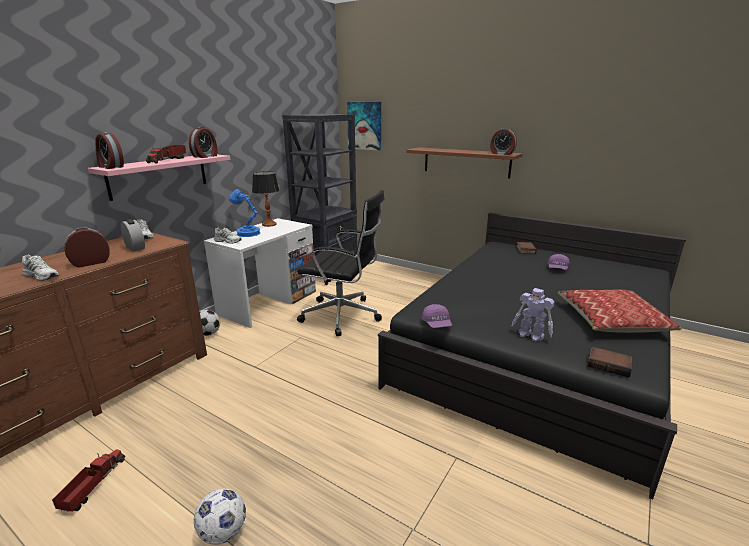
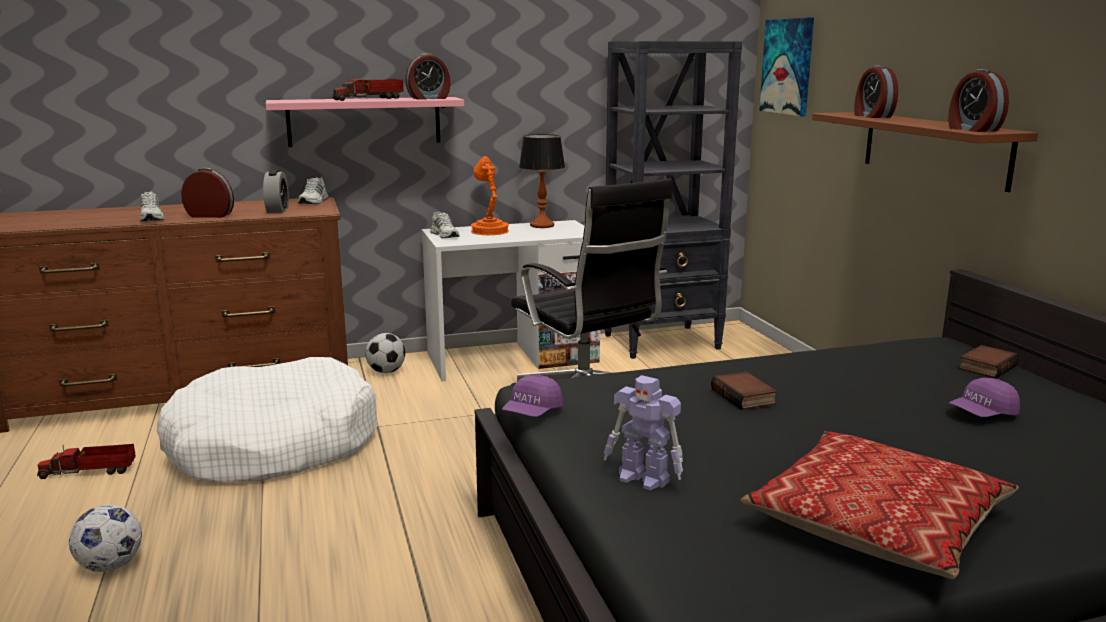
camera: 40 degrees right, 5 degrees down
toy truck [52,450,125,512] -> toy truck turned 150 degrees counterclockwise [37,444,136,479]
alarm clock [95,132,124,169] -> alarm clock moved to [854,65,898,118]
blue table lamp [229,189,260,237] -> orange table lamp [471,156,509,235]
toy robot [512,288,554,341] -> toy robot turned 45 degrees counterclockwise [604,375,683,490]
book [588,347,632,377] -> book moved to [711,372,777,410]
none -> white dog bed [157,357,378,483]

